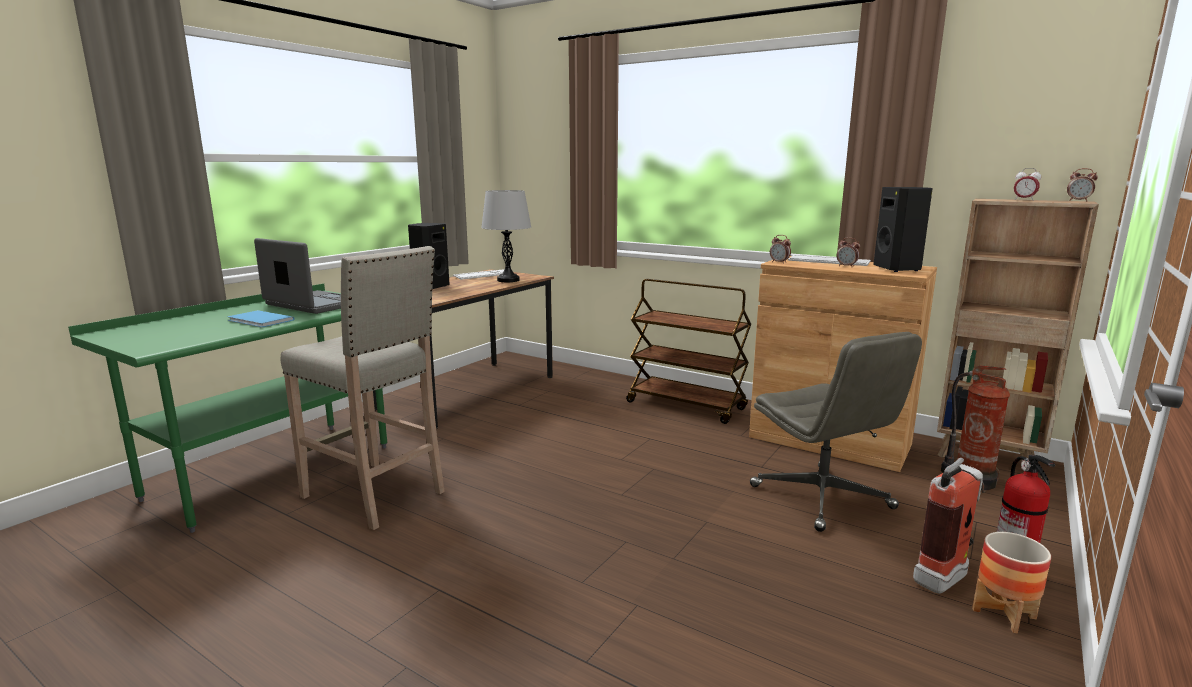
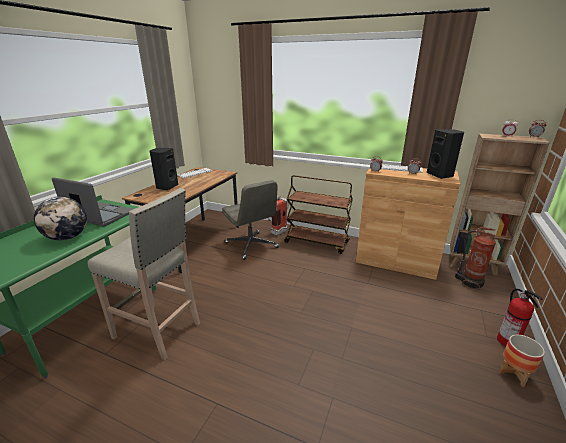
camera: 10 degrees left, 10 degrees up
blue book [228,310,295,328] -> globe [34,197,87,241]
grey table lamp [481,190,531,282] -> none
grey office chair [750,332,922,532] -> grey office chair moved to [222,180,279,260]
fire extinguisher [913,458,983,594] -> fire extinguisher moved to [271,196,291,236]

